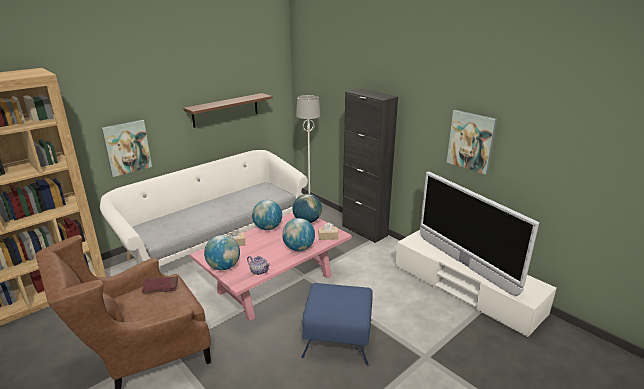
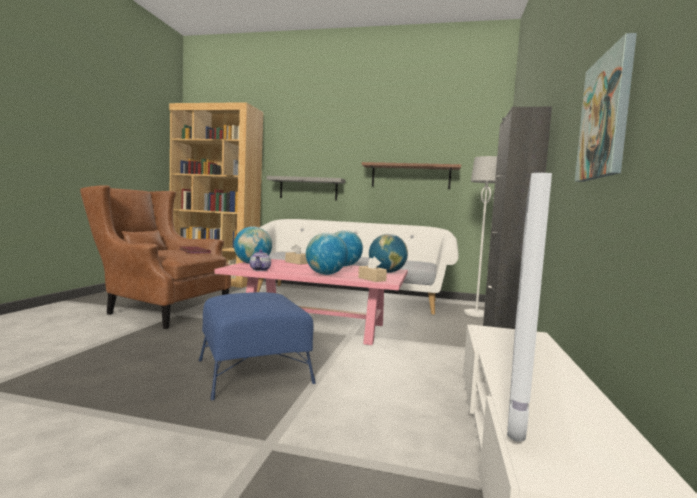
camera: 55 degrees right, 20 degrees down
picture [101,120,152,177] -> grey shelf [267,176,345,200]

